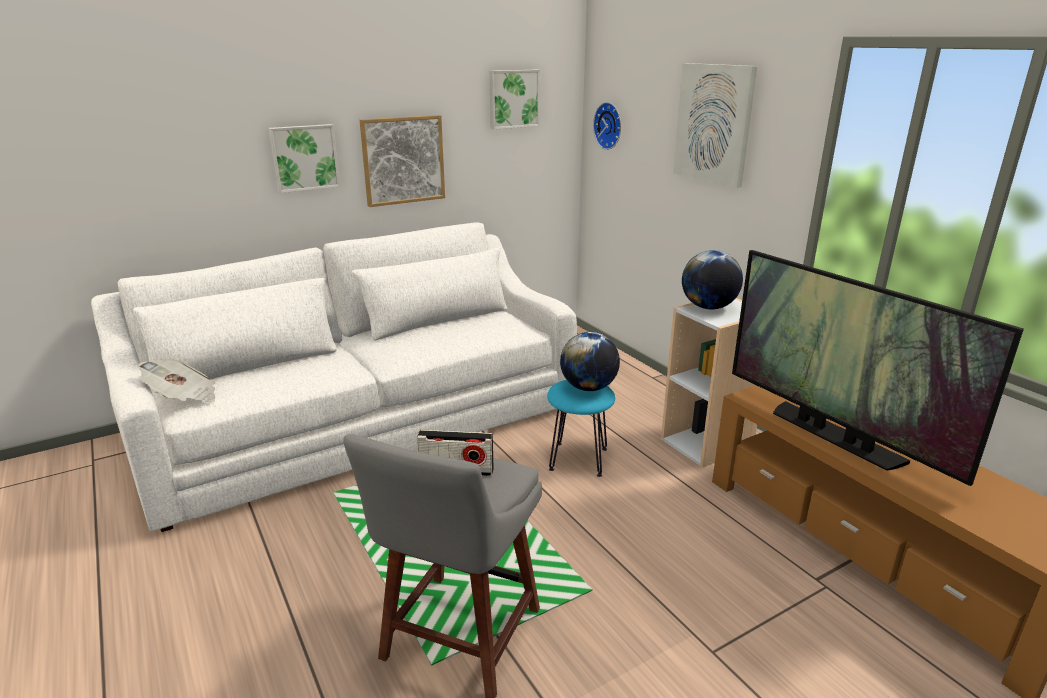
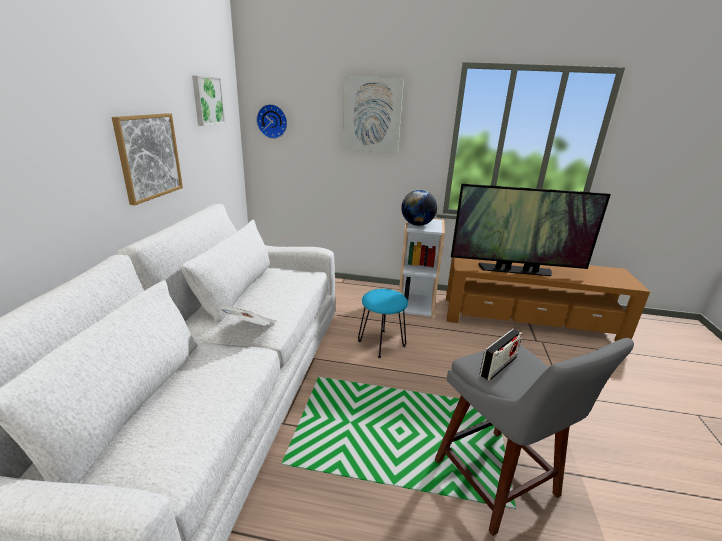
camera: 50 degrees left, 0 degrees up
newspaper [138,359,216,402] -> newspaper moved to [218,305,277,326]
picture [269,124,340,193] -> none
globe [560,332,620,391] -> none

